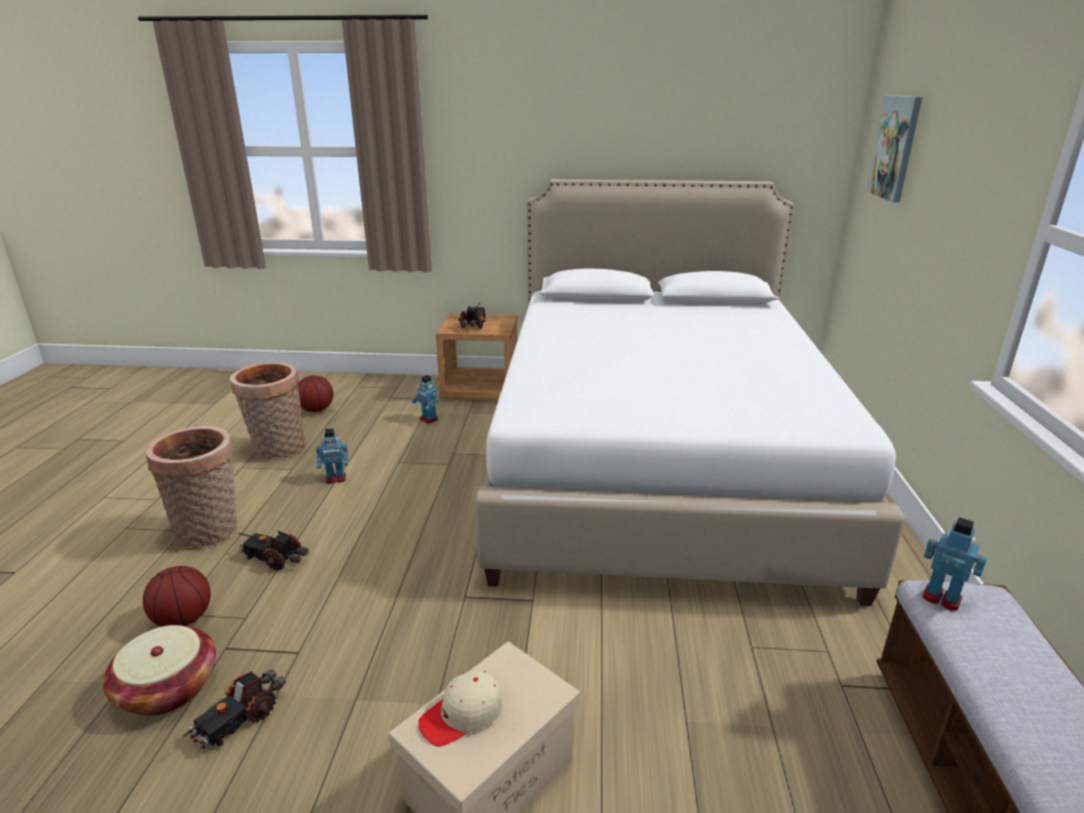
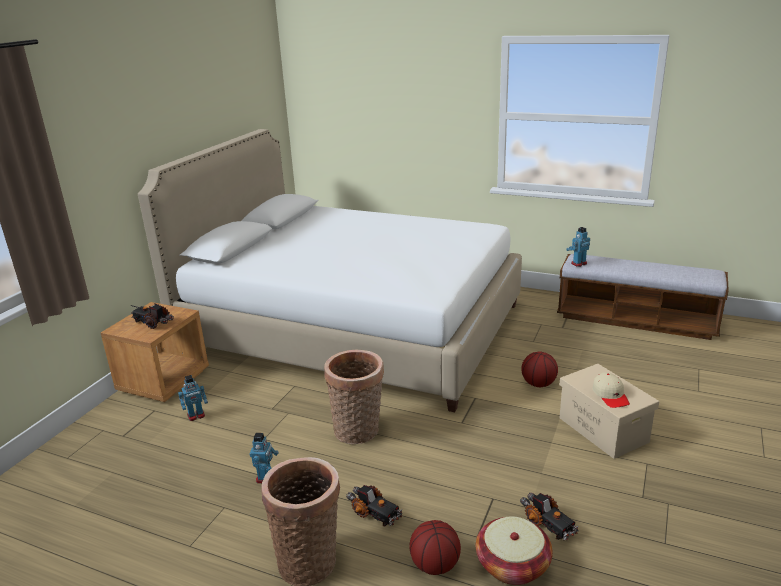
camera: 70 degrees left, 0 degrees up
basket [230,362,305,460] -> basket moved to [324,350,384,444]
toy truck [239,531,309,571] -> toy truck turned 90 degrees counterclockwise [346,485,402,526]
basketball [298,375,334,412] -> basketball moved to [521,352,558,387]
picture [866,95,922,203] -> none

